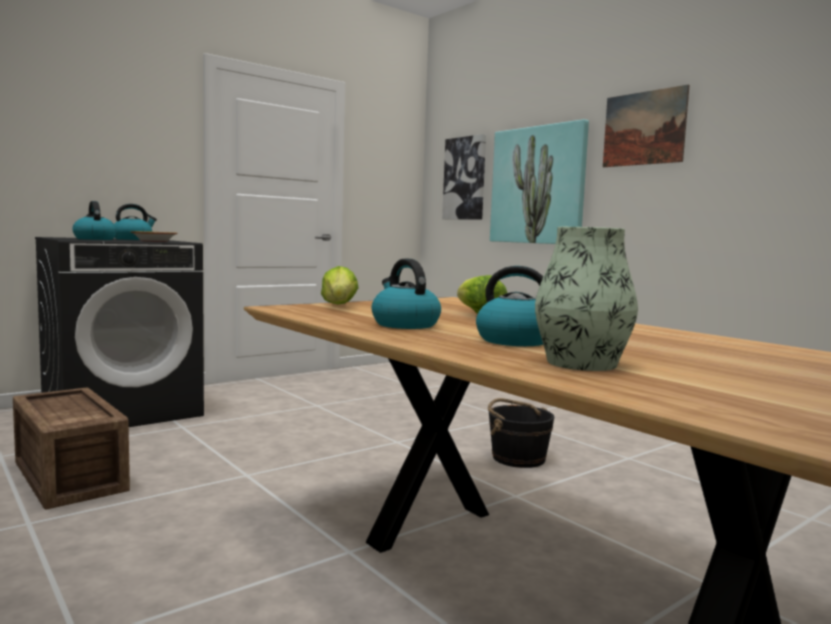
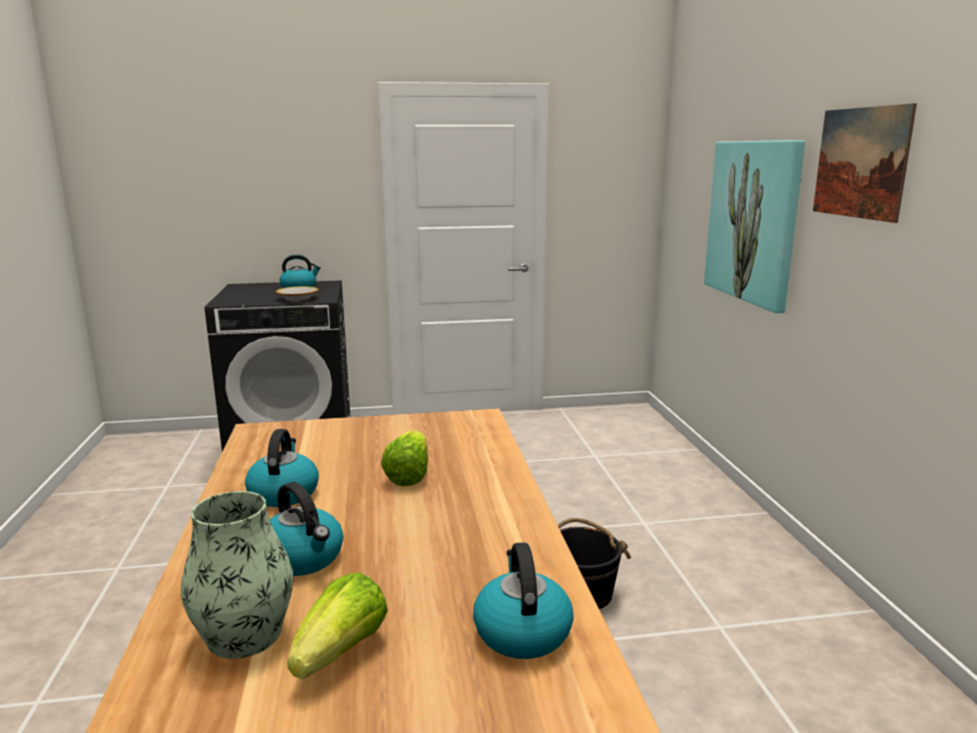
camera: 30 degrees right, 10 degrees up
crate [13,387,130,509] -> none
kettle [72,201,117,240] -> kettle moved to [473,542,574,659]
lettuce [321,266,359,304] -> lettuce moved to [287,572,388,679]
picture [442,134,486,220] -> none

